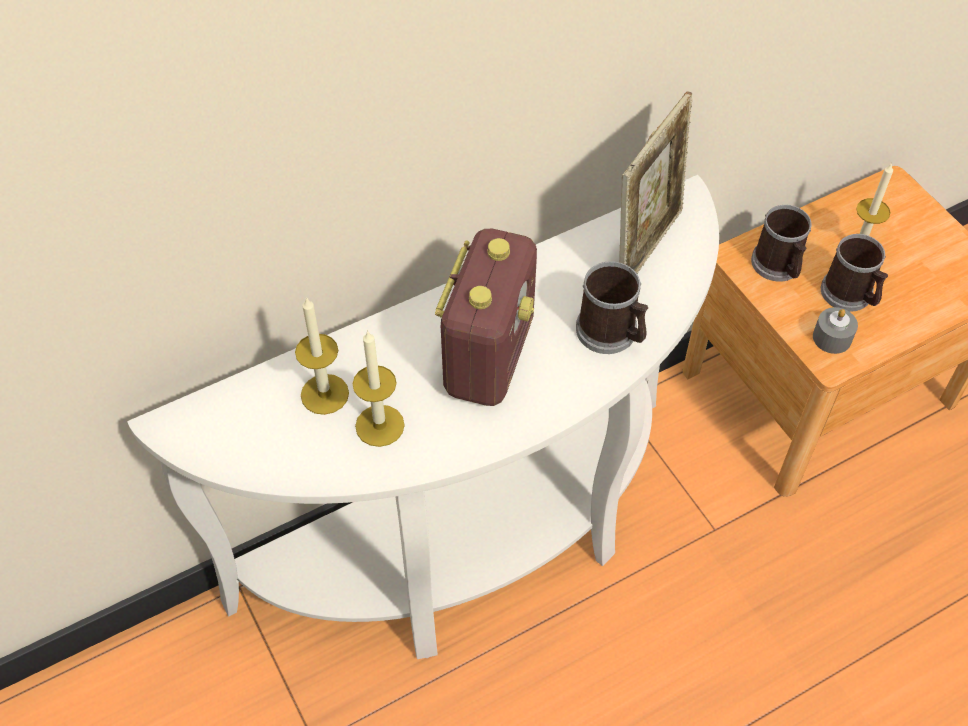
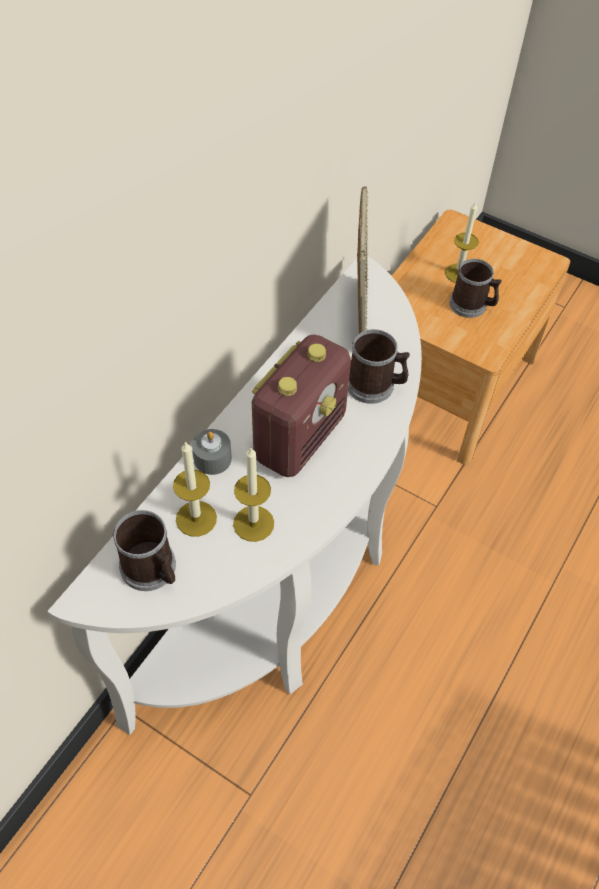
camera: 30 degrees left, 0 degrees up
radio [435,229,537,406] -> radio turned 45 degrees clockwise [252,335,351,477]
mug [751,205,812,282] -> mug moved to [112,510,176,591]
grey candle [813,307,858,354] -> grey candle moved to [192,429,232,475]

